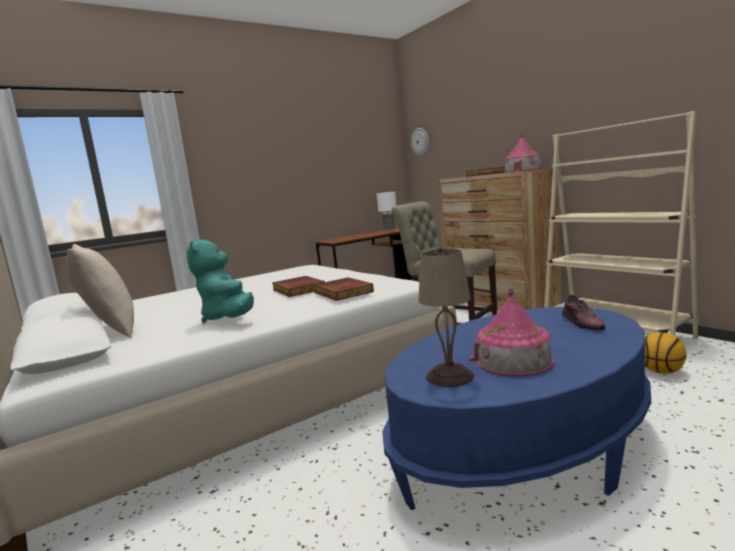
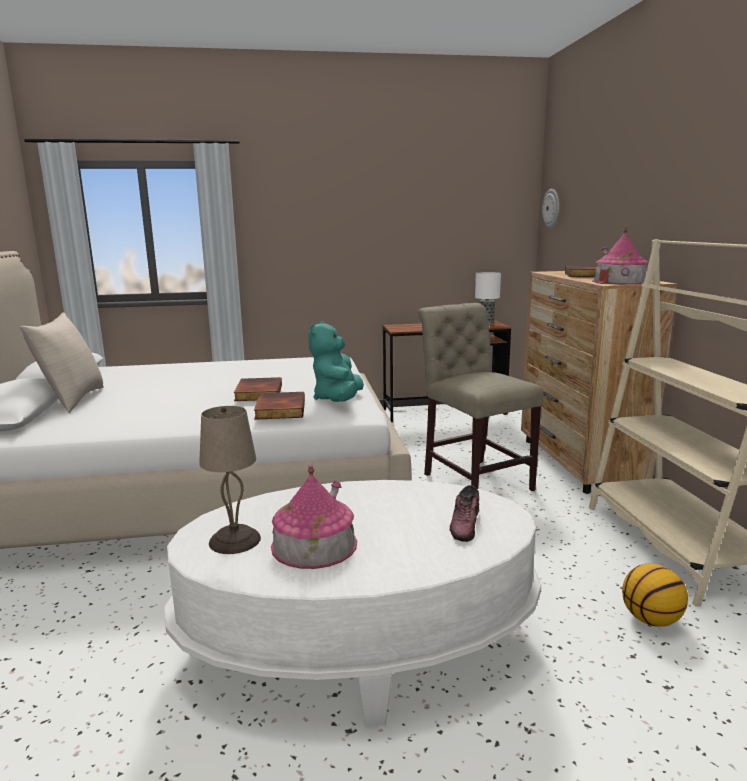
camera: 25 degrees right, 5 degrees up
turquoise plush toy [187,240,254,323] -> turquoise plush toy moved to [308,321,364,402]
blue coffee table [382,307,651,510] -> white coffee table [164,480,541,727]

